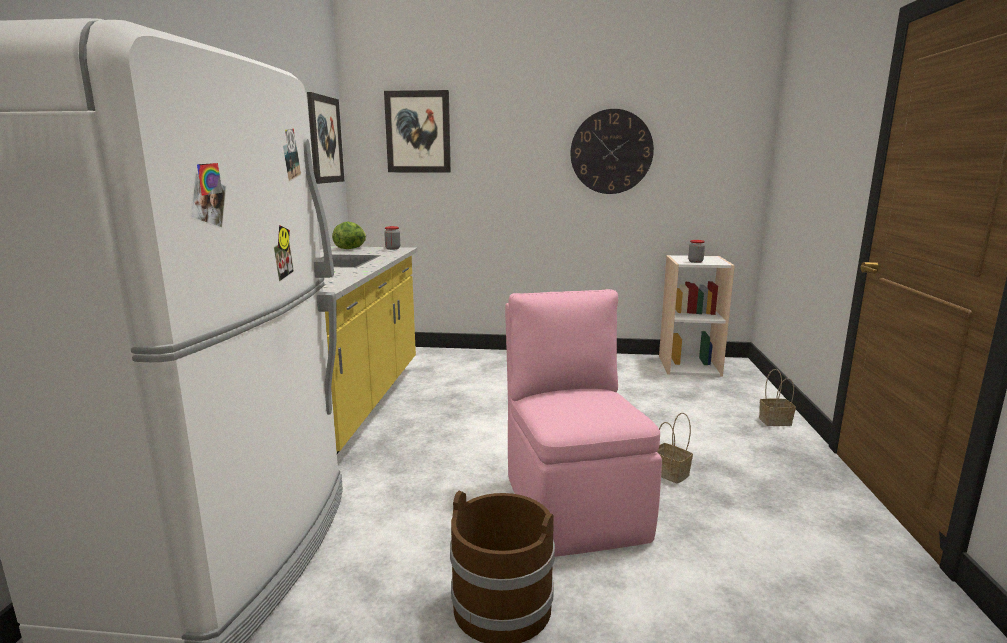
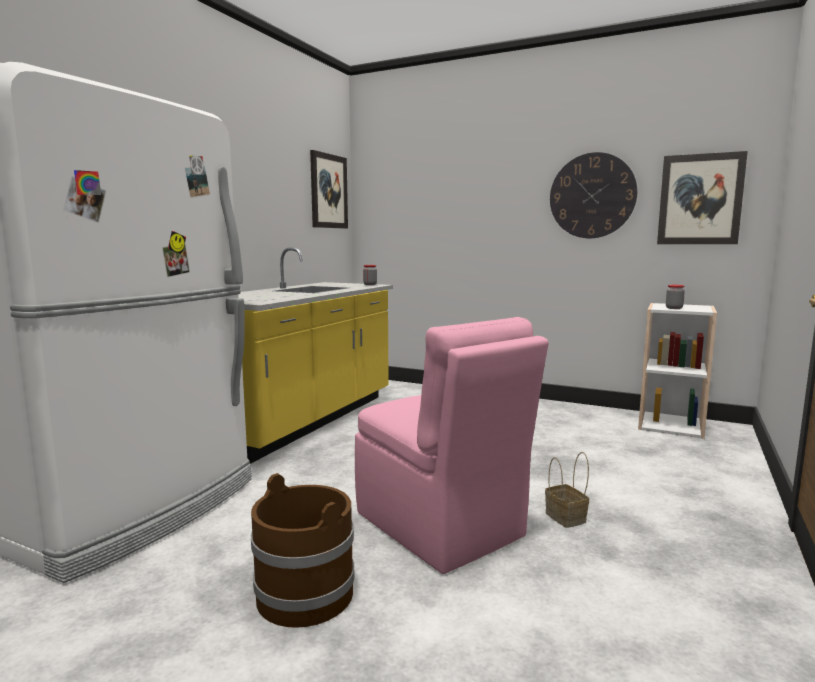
camera: 20 degrees right, 5 degrees down
lettuce [332,222,366,249] -> none
picture [384,90,451,172] -> picture moved to [657,151,748,244]
pink chair [505,289,662,557] -> pink chair turned 135 degrees clockwise [355,317,549,574]
basket [759,369,796,426] -> none

